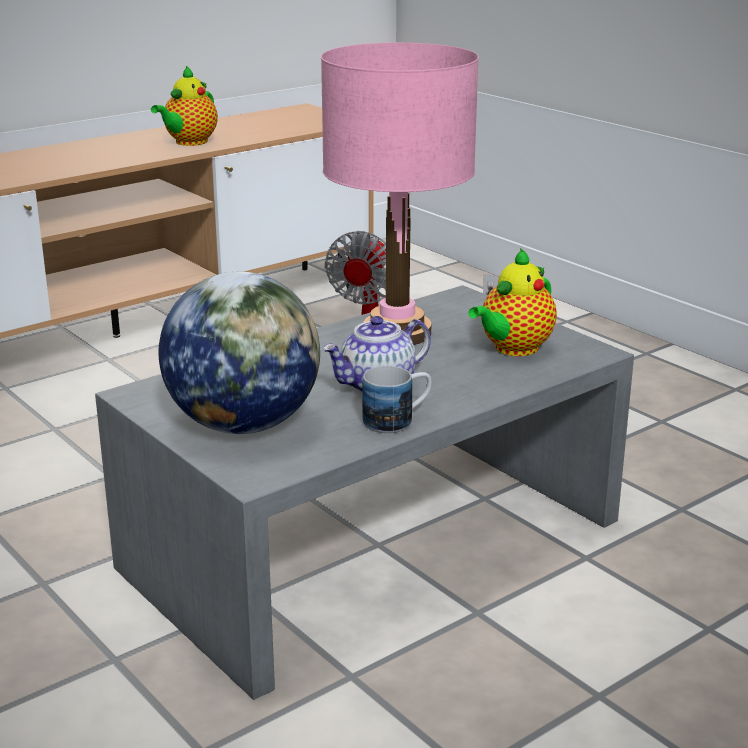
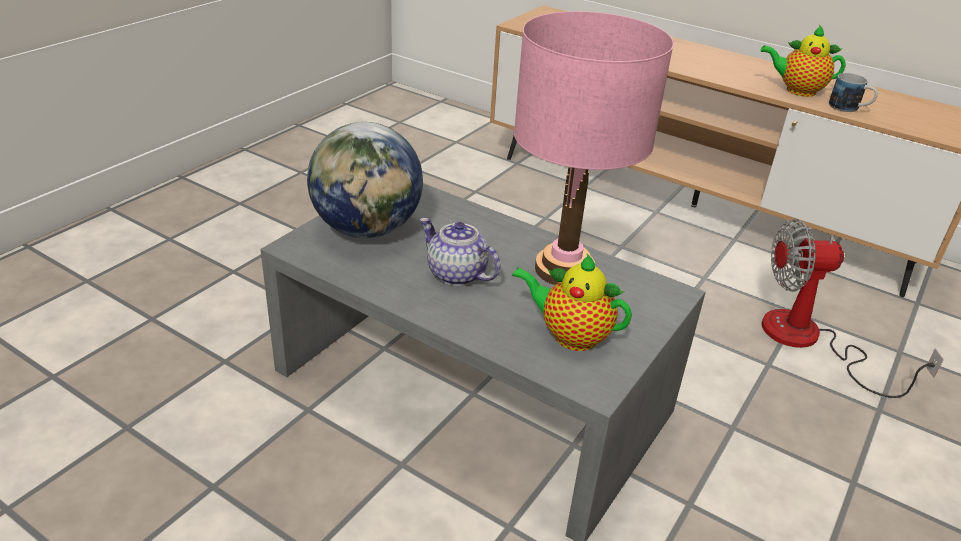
camera: 70 degrees right, 10 degrees up
mug [362,366,432,433] -> mug moved to [829,73,878,112]

